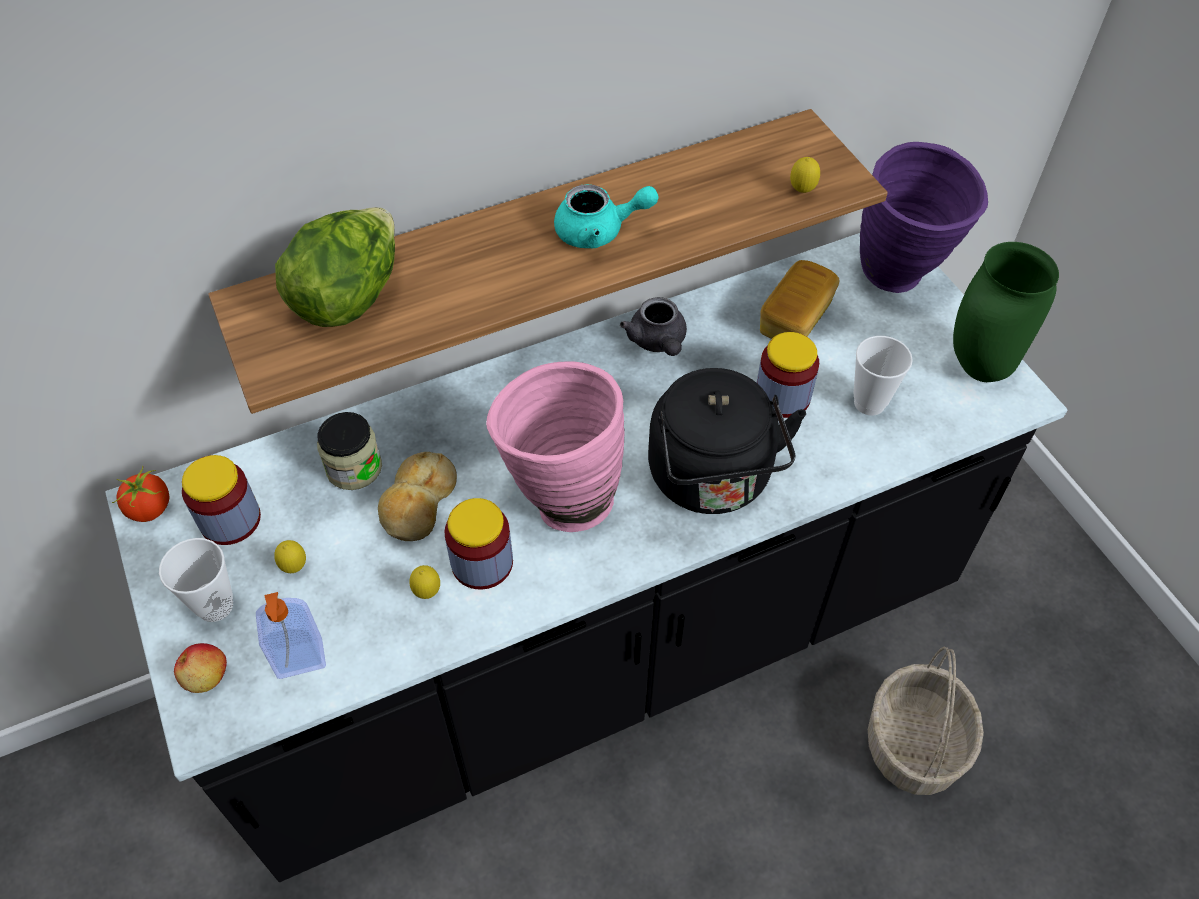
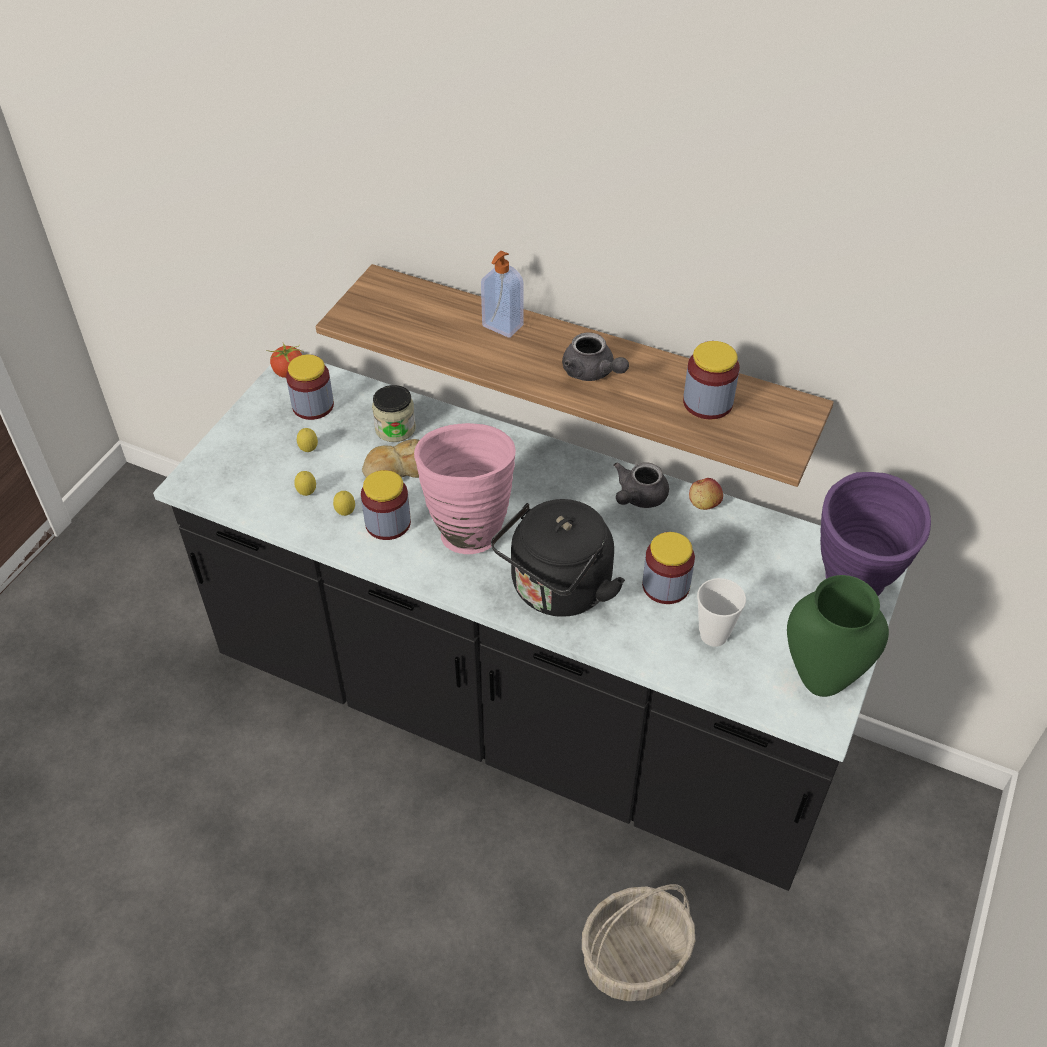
camera: 50 degrees right, 5 degrees down
cup [159,538,233,622] -> none
apple [174,643,227,693] -> apple moved to [689,478,723,510]
soap dispenser [256,592,326,679] -> soap dispenser moved to [481,251,524,338]
lettuce [275,207,395,327] -> none
turquoise teapot [554,184,659,248] -> grey teapot [562,332,629,381]
bread [760,260,839,339] -> none
lemon [790,157,820,193] -> lemon moved to [294,471,316,496]
none -> jar [683,341,740,419]

